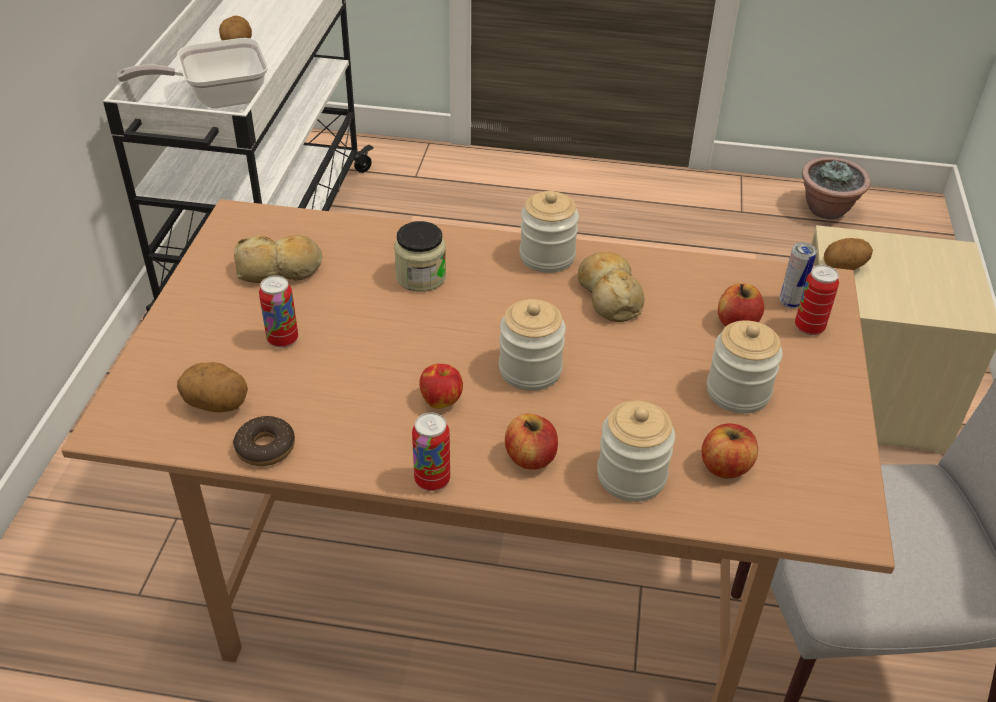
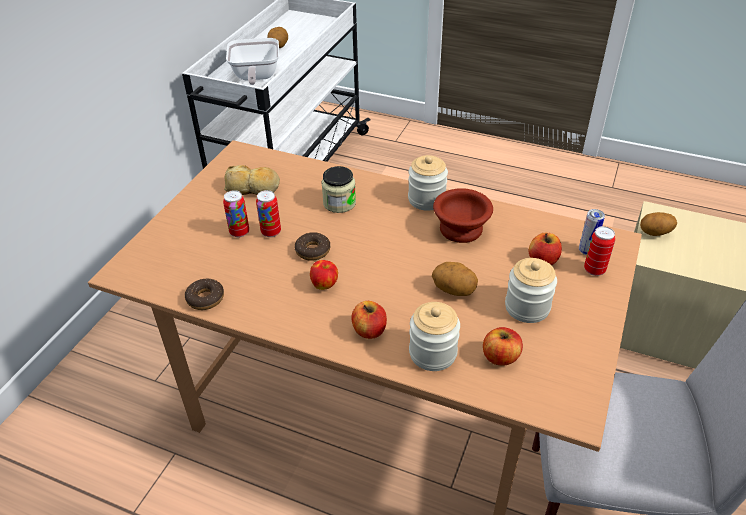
camera: 15 degrees right, 0 degrees up
frying pan [117,38,268,108] -> frying pan turned 90 degrees counterclockwise [226,38,279,85]
potato [177,362,248,412] -> potato moved to [432,262,478,296]
can [412,412,450,491] -> can moved to [256,190,281,237]
jar [499,299,566,391] -> none
bread [578,252,644,322] -> brown bowl [433,188,493,243]
potted plant [802,157,871,219] -> none
none -> donut [294,232,330,261]

